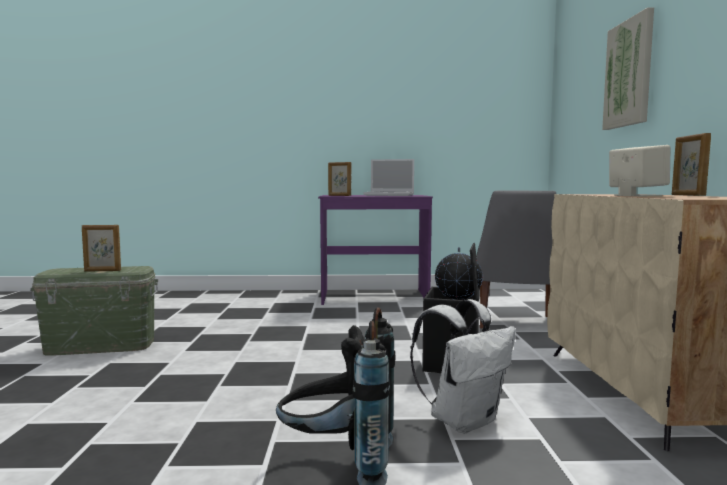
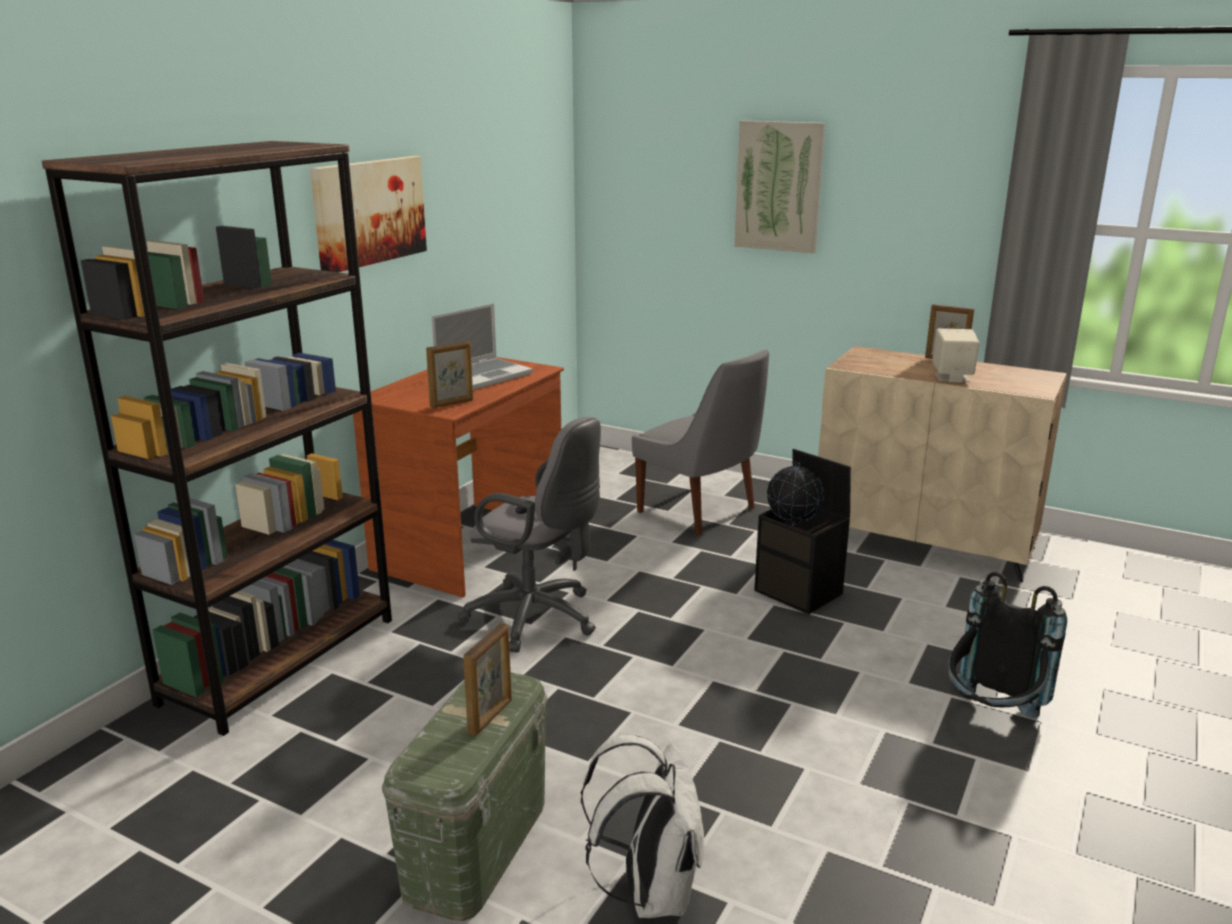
camera: 60 degrees left, 15 degrees up
purple desk [318,195,433,305] -> brown desk [353,357,564,597]
white backpack [410,299,516,433] -> white backpack moved to [581,734,704,918]
none -> brown bookcase [42,141,392,736]
none -> picture [310,156,427,272]
none -> grey office chair [458,417,601,652]

